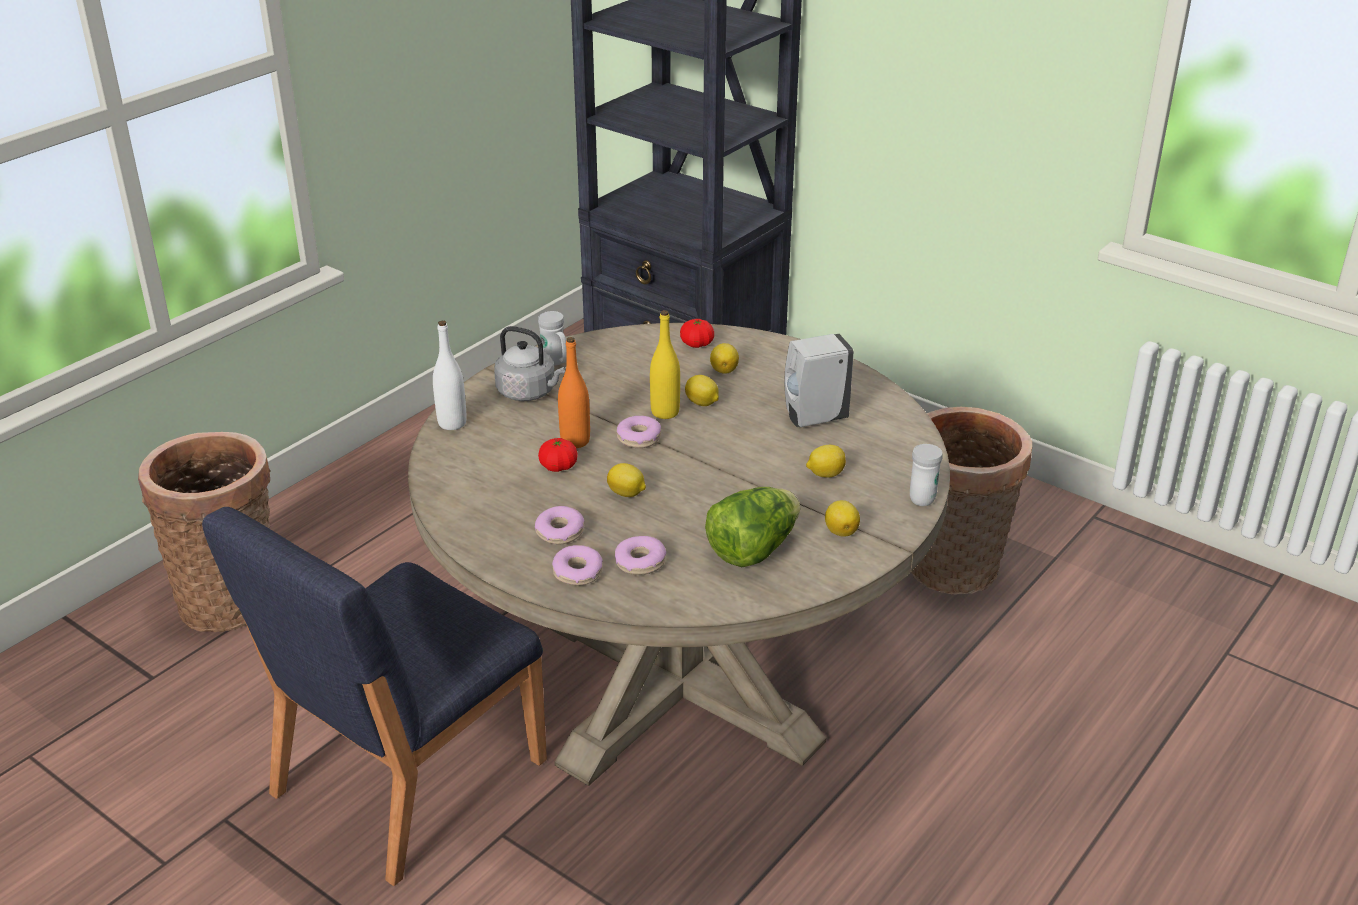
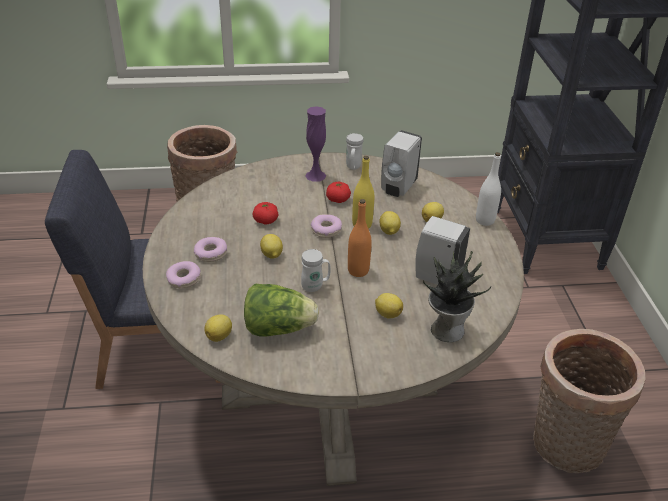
camera: 45 degrees right, 5 degrees up
white bottle [433,321,467,430] -> white bottle moved to [476,152,501,226]
grey kettle [494,326,565,401] -> purple vase [305,106,326,182]
orange bottle [558,337,590,448] -> orange bottle moved to [348,199,372,277]
donut [615,536,666,575] -> none
tomato [680,319,714,348] -> tomato moved to [326,182,351,203]
lemon [825,500,860,537] -> lemon moved to [204,315,232,342]
white mug [910,444,943,506] -> white mug moved to [301,249,331,292]
none -> white soap dispenser [381,130,422,197]
none -> potted plant [423,251,491,342]

